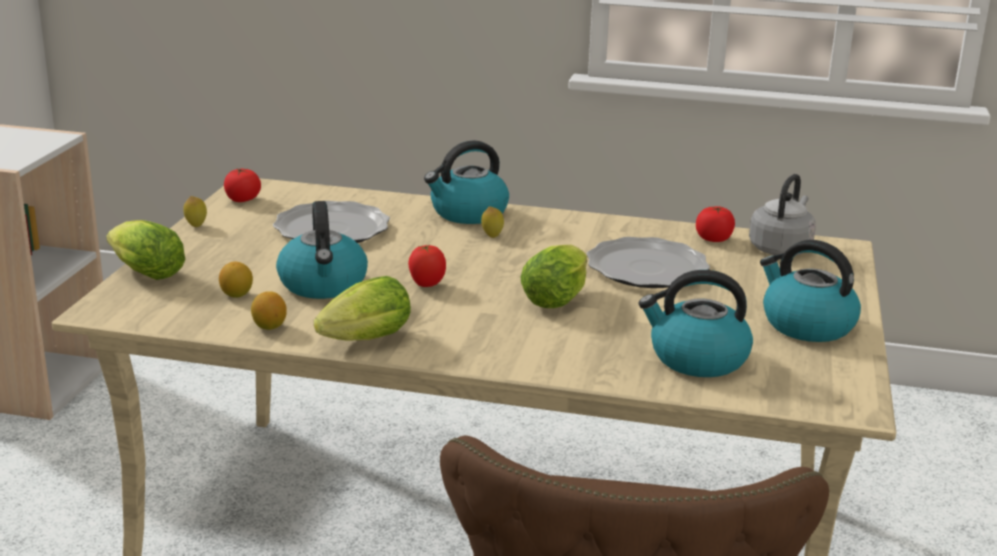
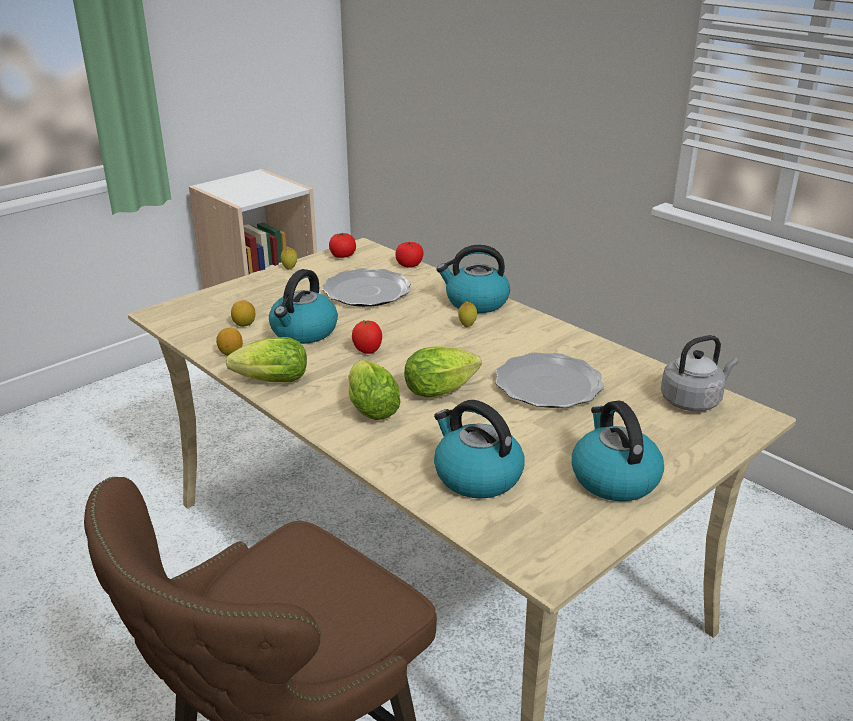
camera: 35 degrees right, 5 degrees up
lettuce [106,220,186,280] -> lettuce moved to [348,360,401,420]
tomato [696,206,735,242] -> tomato moved to [396,242,424,268]

